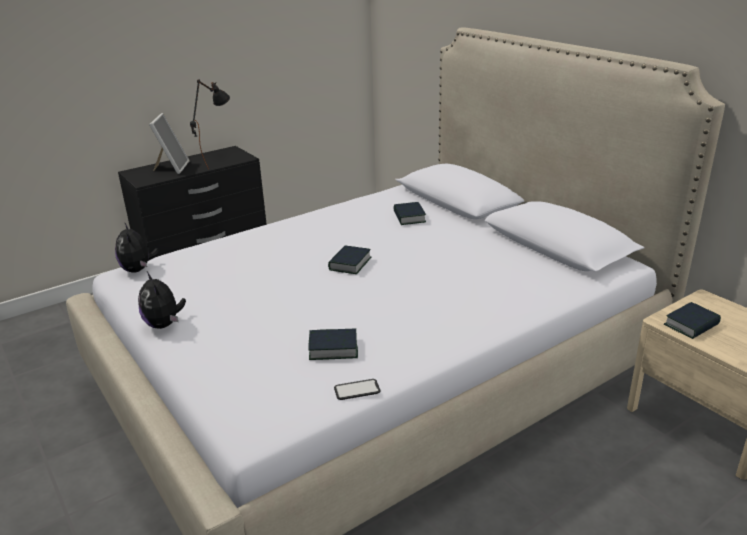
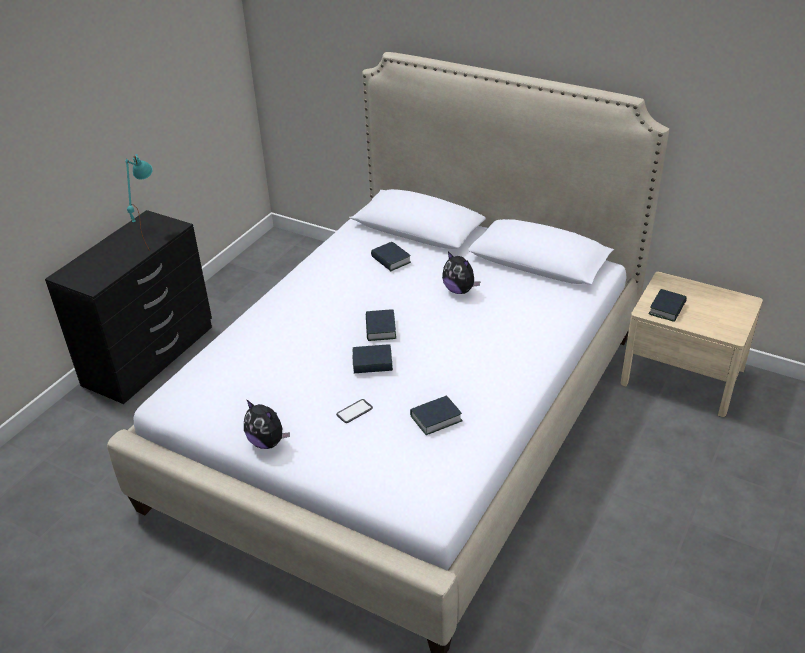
camera: 25 degrees left, 10 degrees up
plush toy [115,222,159,273] -> plush toy moved to [442,251,480,294]
picture frame [149,113,190,174] -> none
black table lamp [190,79,230,169] -> turquoise table lamp [125,154,153,251]
phone [334,379,381,400] -> phone moved to [336,399,373,423]
none -> book [353,344,393,373]

